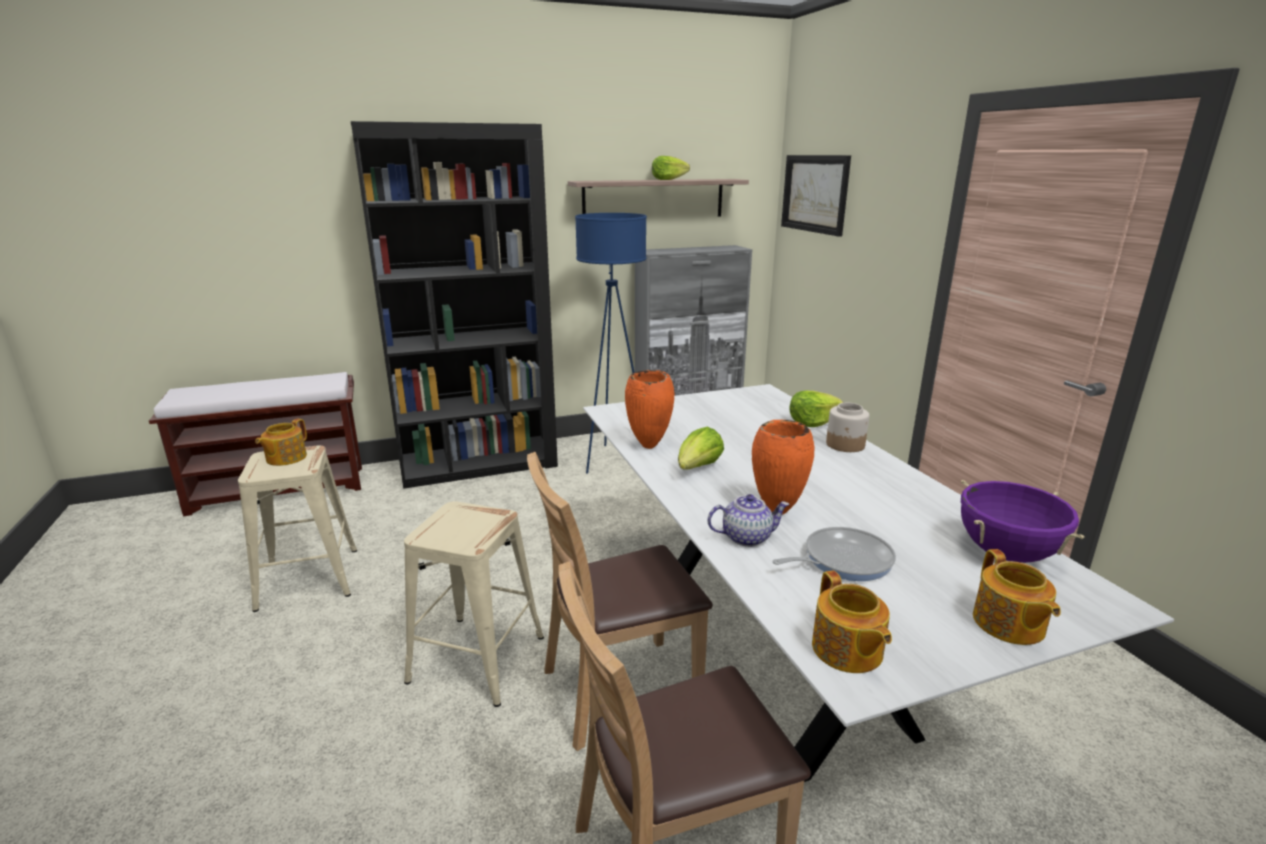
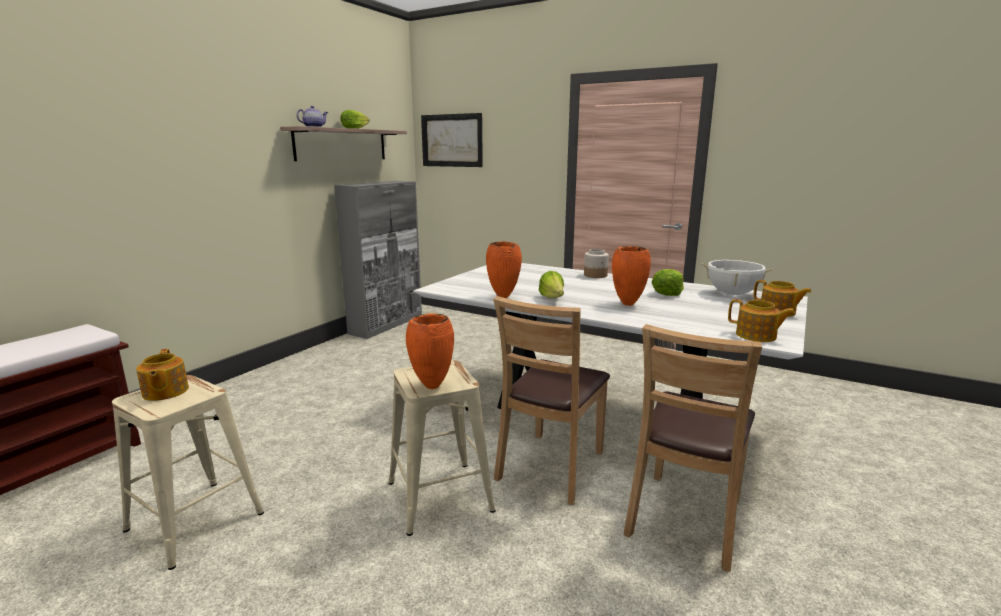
camera: 40 degrees left, 5 degrees down
black bookcase [351,121,558,489] -> none
blue floor lamp [575,213,647,474] -> none
teapot [708,494,790,547] -> teapot moved to [297,106,328,127]
frying pan [772,527,896,581] -> none
lettuce [790,391,843,427] -> lettuce moved to [652,269,684,296]
purple cooking pot [961,480,1085,563] -> white cooking pot [701,260,773,295]
none -> orange vase [406,313,454,389]

